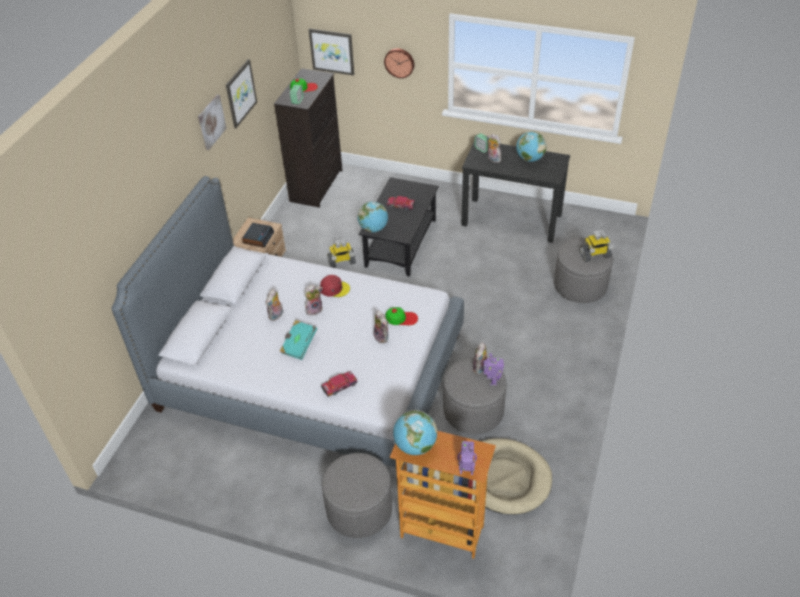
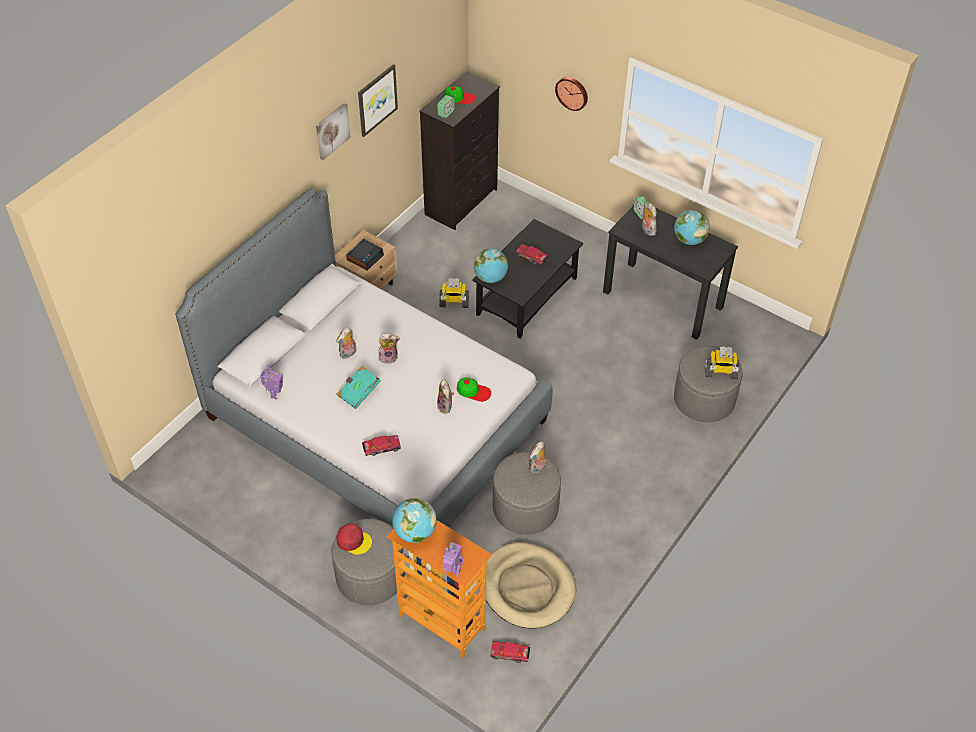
camera: 15 degrees right, 5 degrees up
picture [309,29,354,76] -> none
red cap [320,275,350,297] -> red cap moved to [336,523,372,555]
toy robot [483,353,504,386] -> toy robot moved to [260,365,283,400]
none -> toy car [490,641,530,663]

